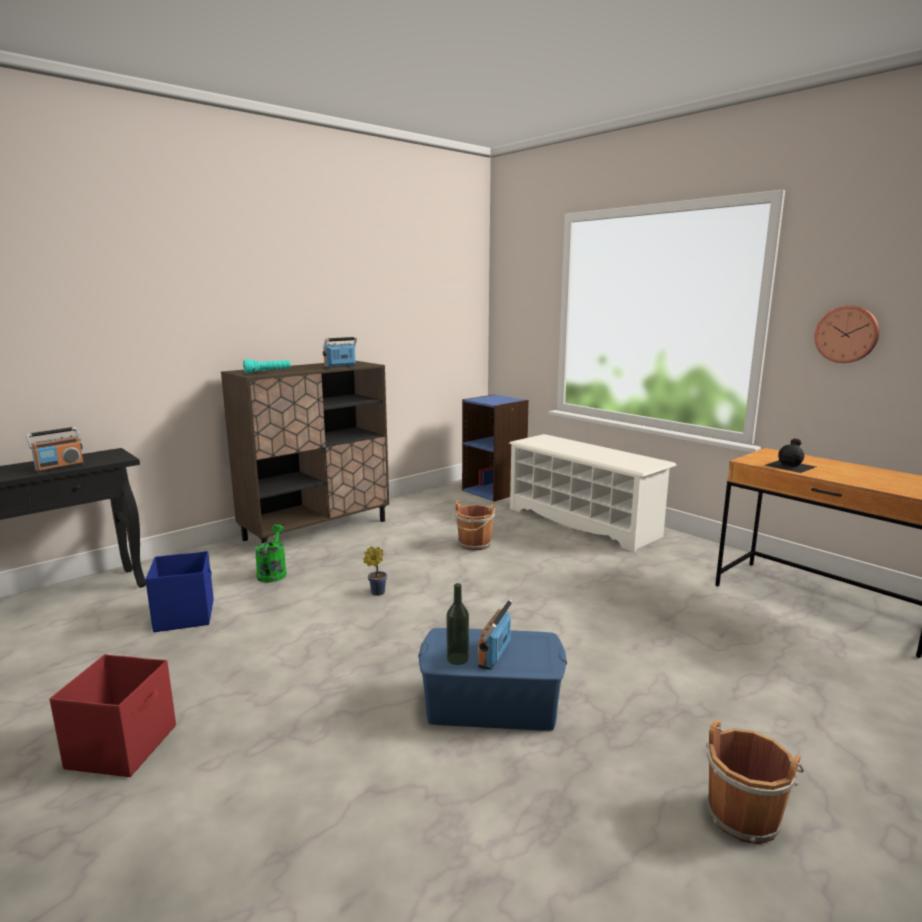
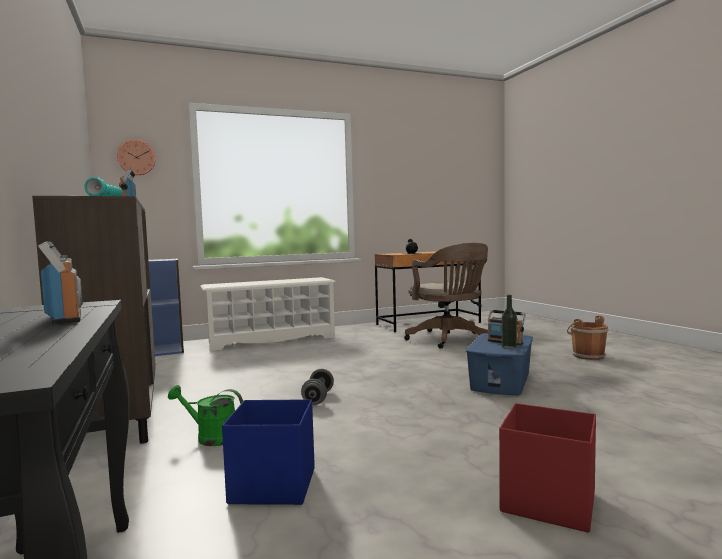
camera: 70 degrees left, 10 degrees down
potted plant [363,547,387,596] -> grey dumbbell [301,369,334,405]
brown bucket [453,500,495,551] -> none
wall clock [815,306,879,363] -> wall clock moved to [117,139,155,175]
none -> brown office chair [404,243,488,349]

